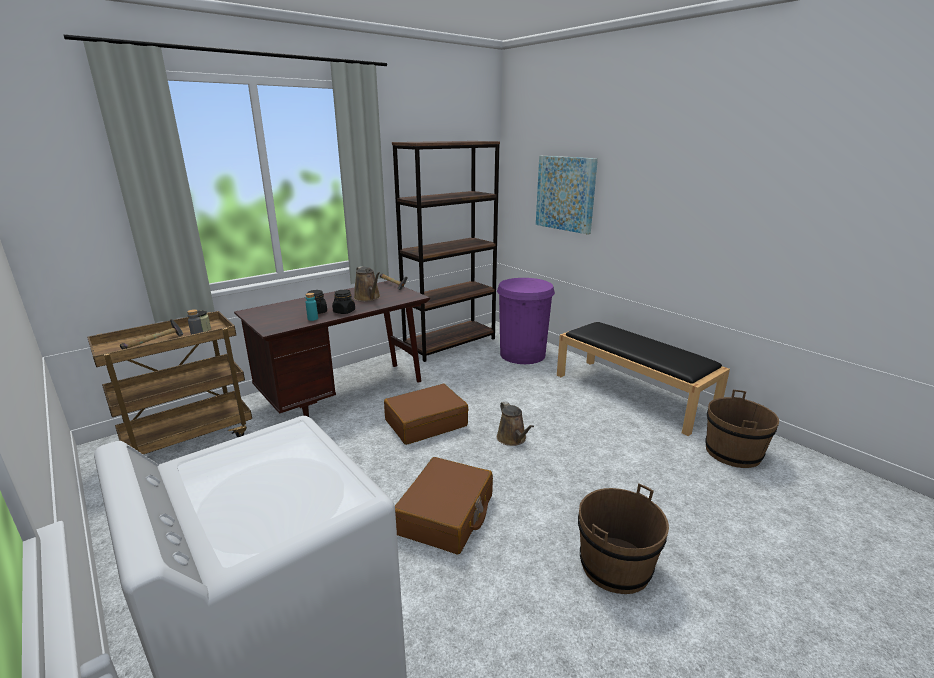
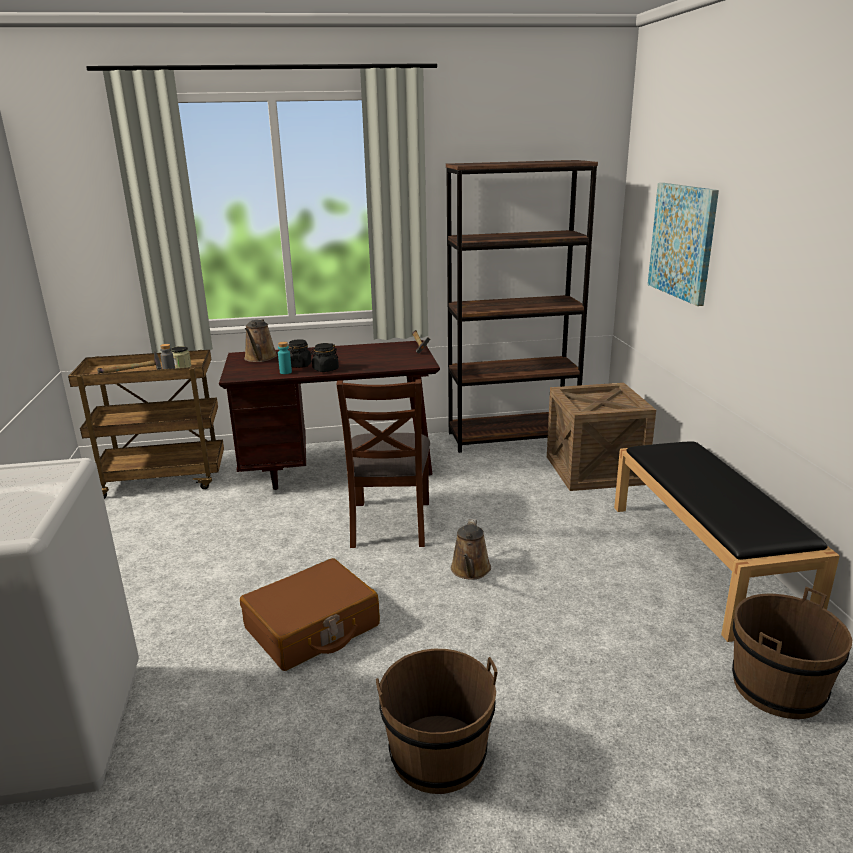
camera: 30 degrees right, 0 degrees up
brown watering can [354,266,380,302] -> brown watering can moved to [244,319,278,362]
brown suitcase [384,384,468,445] -> brown chair [336,379,430,548]
purple trash can [497,278,555,364] -> crate [547,383,656,491]

